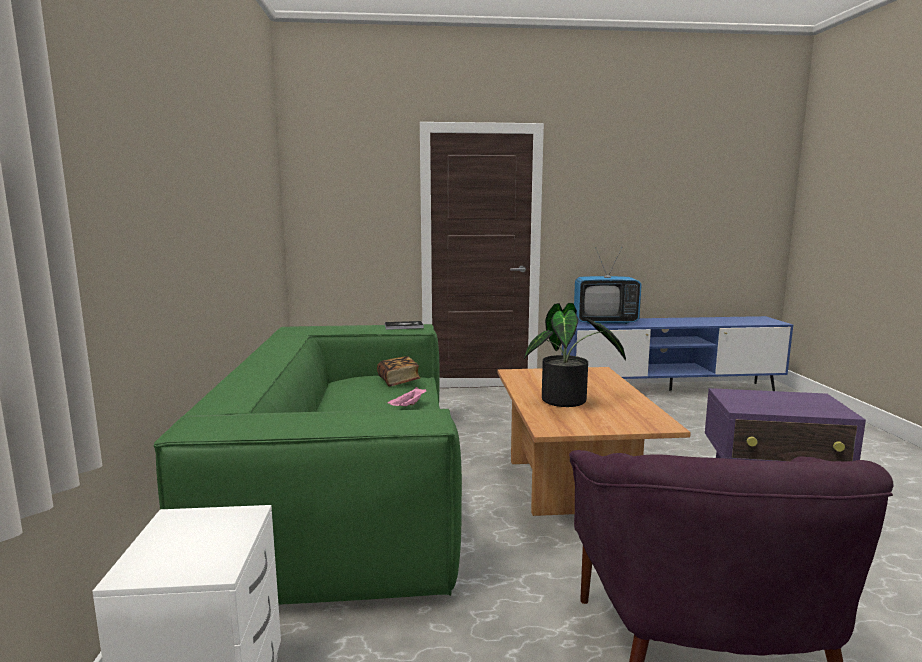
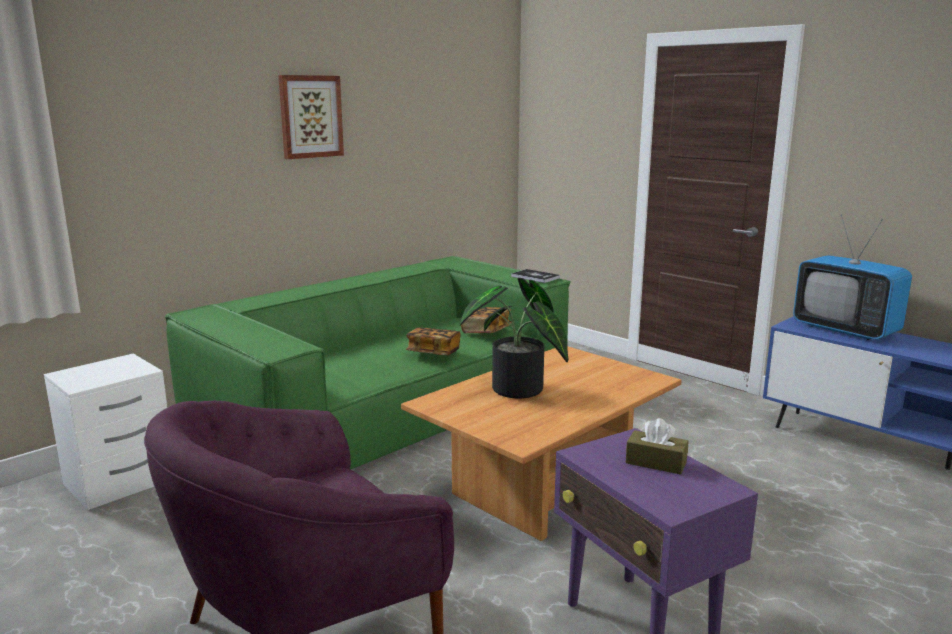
camera: 50 degrees right, 5 degrees up
pink tray [387,387,427,406] -> book [406,328,461,356]
none -> picture [278,75,344,159]
none -> brown tissue box [626,418,688,475]

